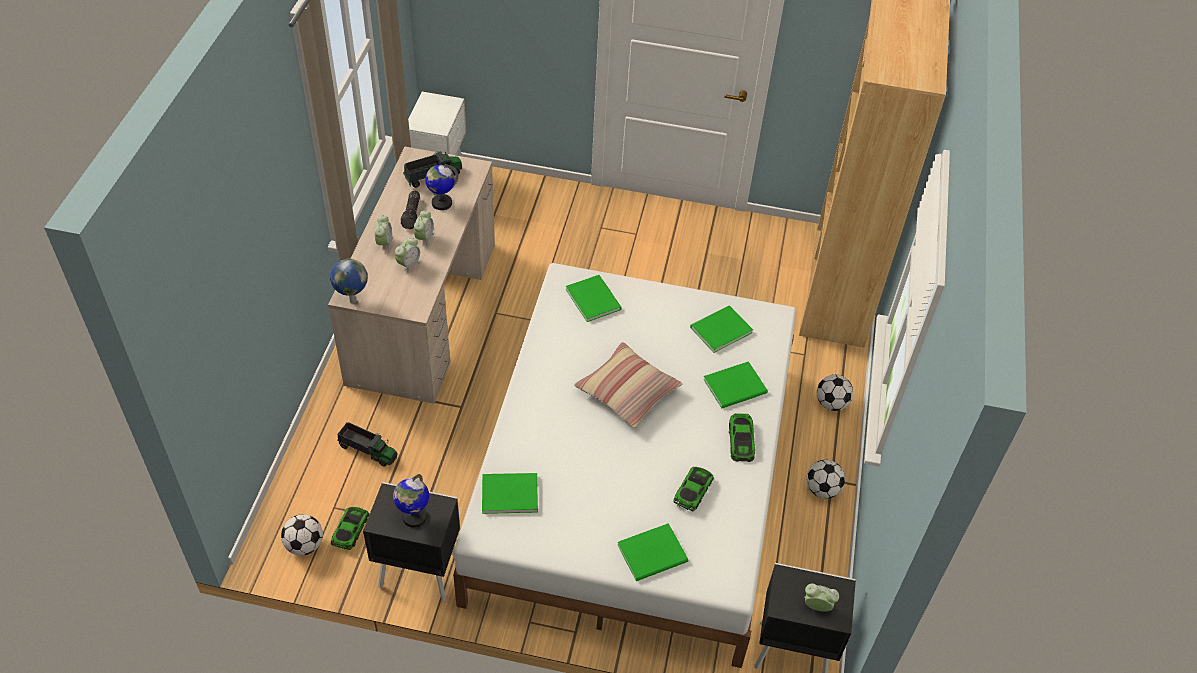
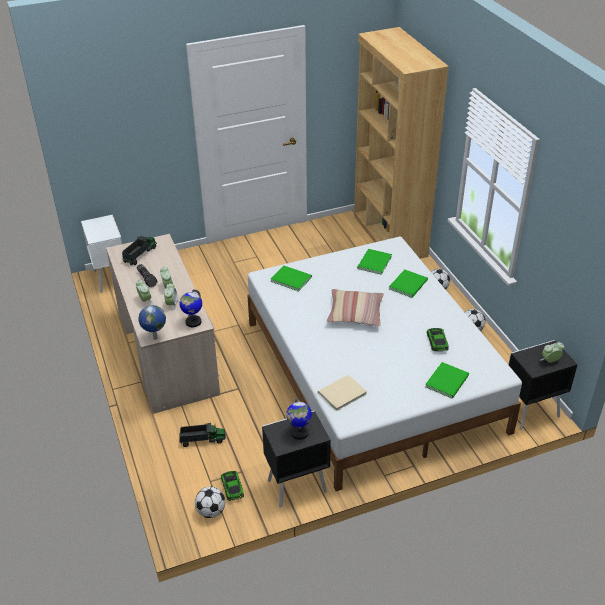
camera: 30 degrees left, 10 degrees down
globe [425,164,458,210] -> globe moved to [179,290,202,327]
green book [482,473,538,514] -> beige book [318,375,367,411]
toy car [729,413,755,462] -> none

